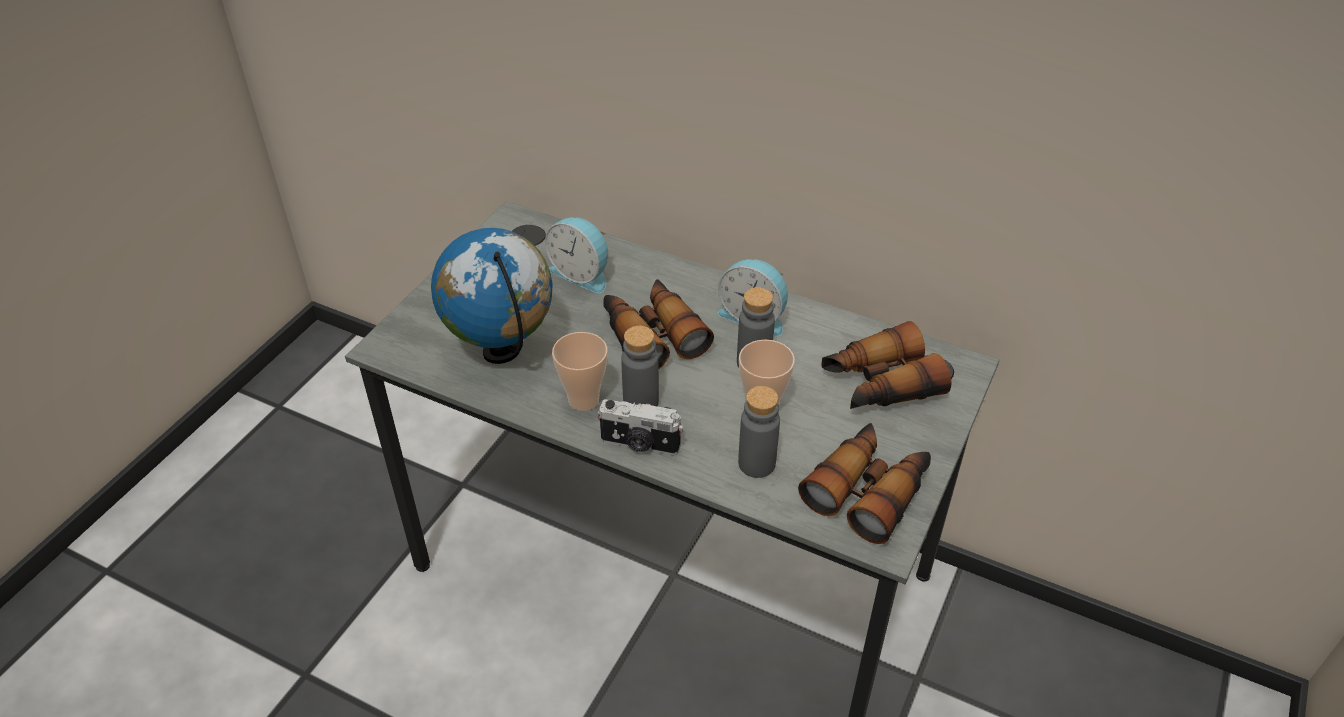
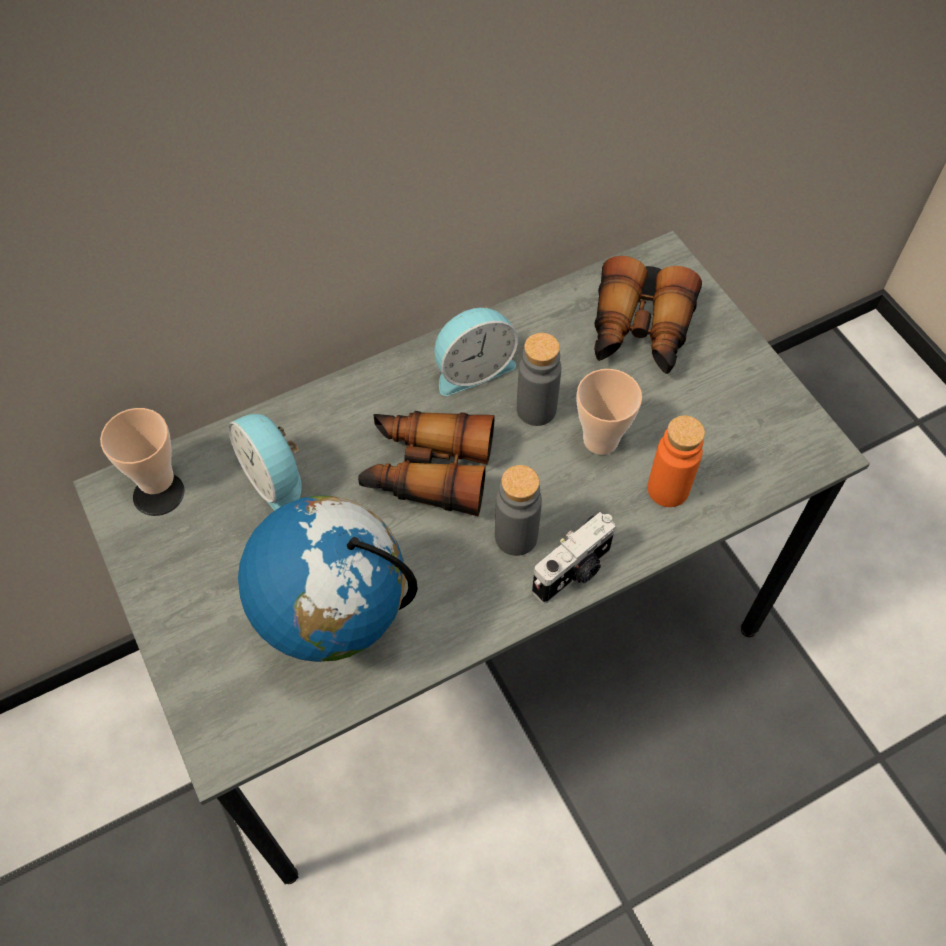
camera: 55 degrees left, 15 degrees up
alarm clock [545,217,608,293] -> alarm clock turned 75 degrees clockwise [228,414,302,511]
cup [552,332,608,411] -> cup moved to [100,408,174,494]
grey bottle [738,386,780,478] -> orange bottle [647,415,705,507]
binoculars [798,423,931,544] -> none

